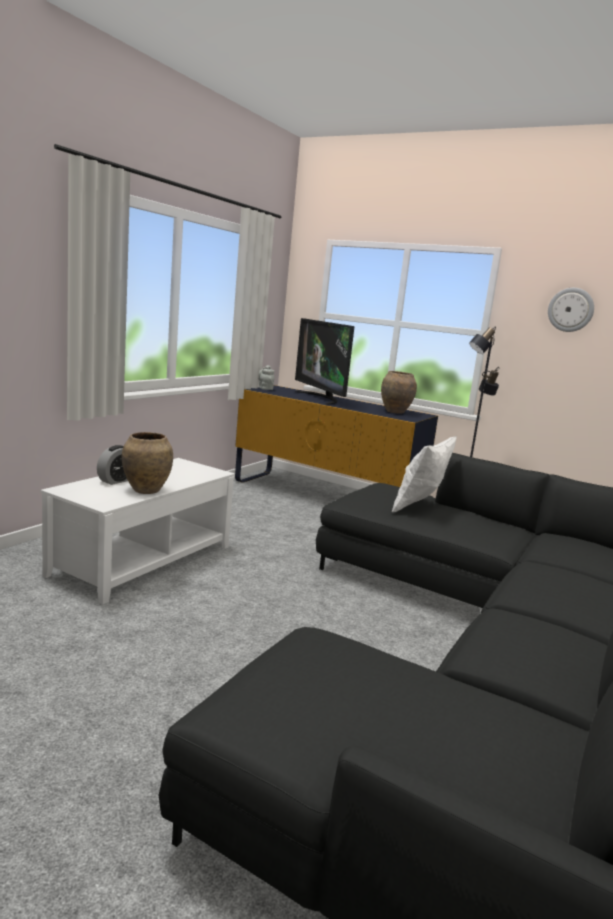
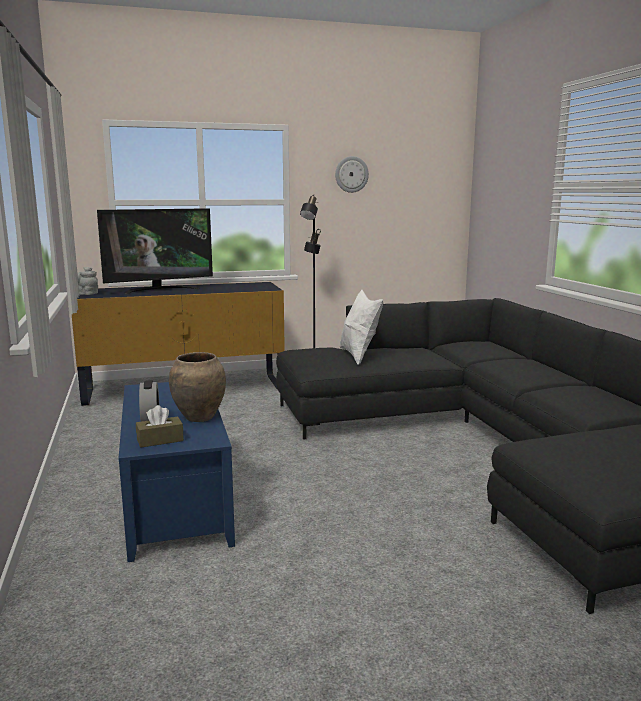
camera: 45 degrees left, 0 degrees up
white coffee table [41,458,235,605] -> blue coffee table [119,382,235,562]
television [295,318,355,404] -> television turned 45 degrees counterclockwise [97,208,213,294]
brown vase [381,371,417,414] -> none
none -> brown tissue box [136,405,184,448]

